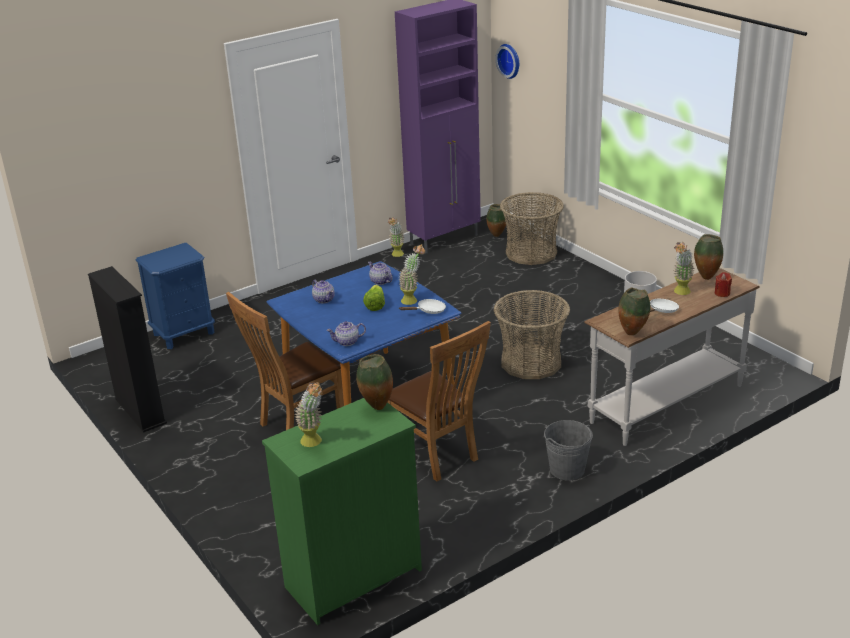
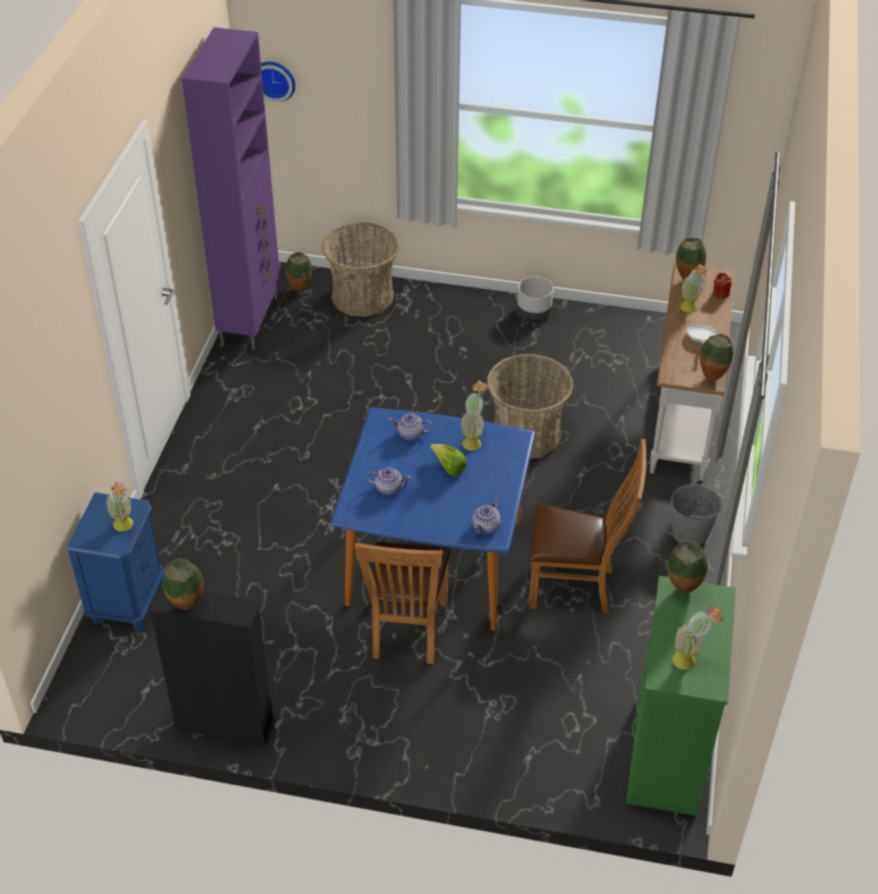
camera: 45 degrees left, 15 degrees up
potted plant [388,217,405,257] -> potted plant moved to [105,482,133,531]
white frying pan [399,299,446,314] -> none
none -> vase [162,559,203,610]

